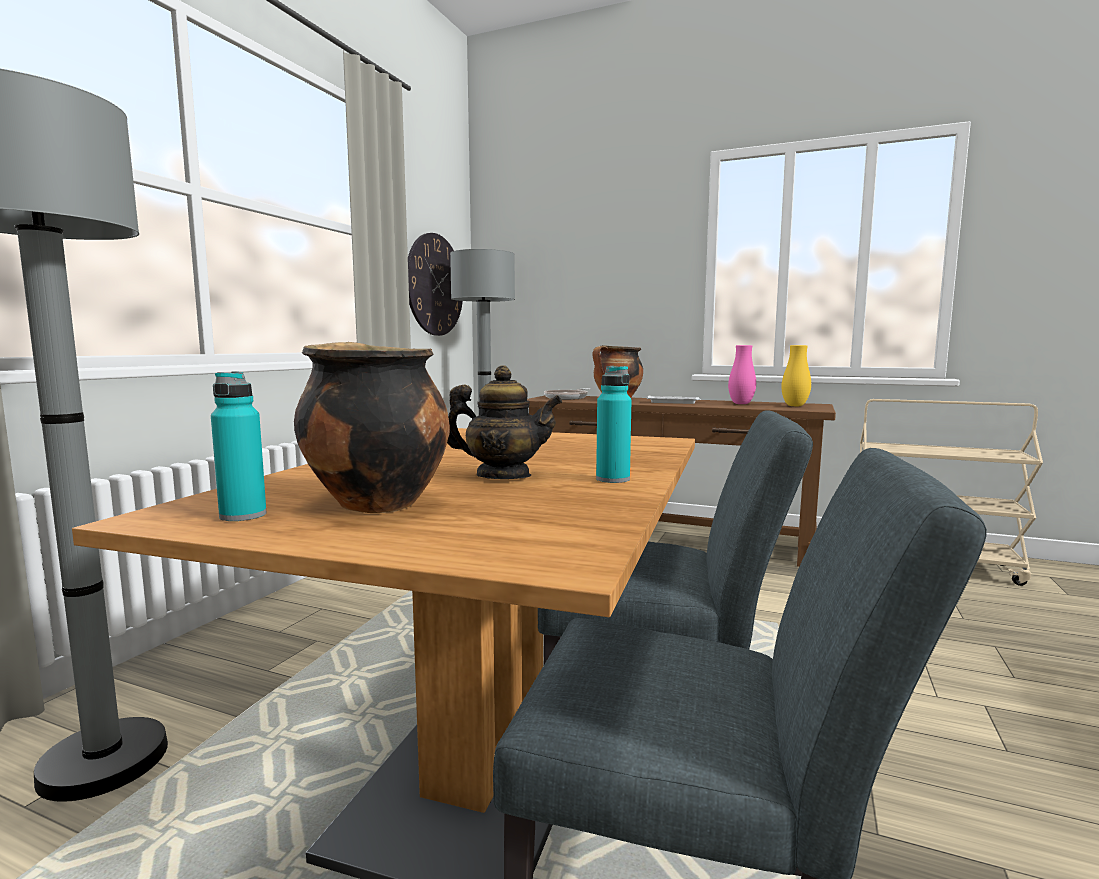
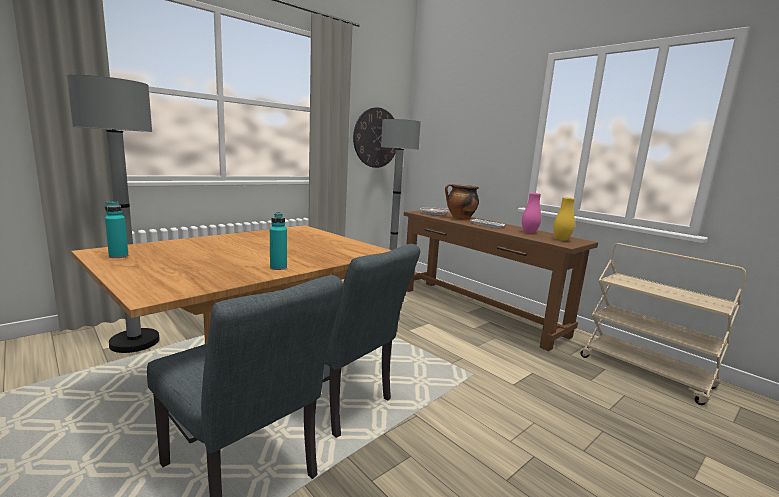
camera: 25 degrees right, 5 degrees up
cooking pot [294,342,450,513] -> none
teapot [447,365,562,479] -> none

